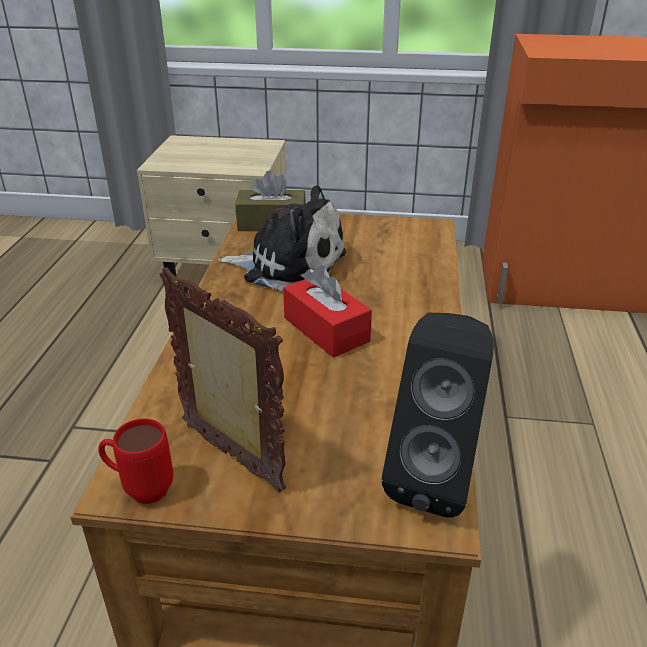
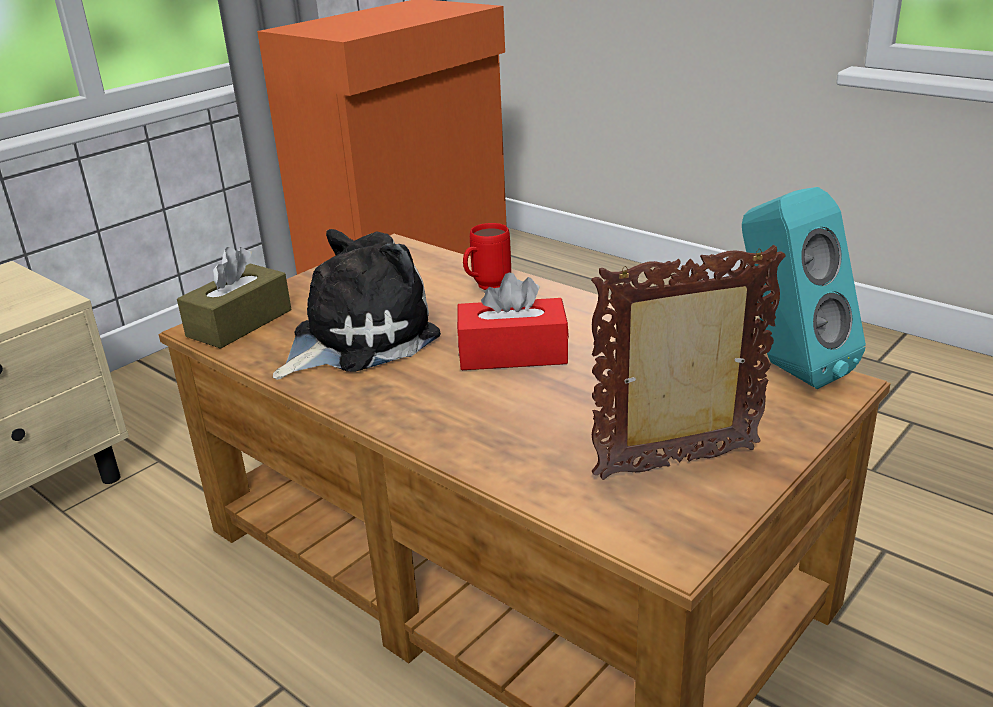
camera: 55 degrees left, 5 degrees down
red mug [98,418,173,504] -> red mug moved to [463,223,511,290]
black speaker [382,312,494,517] -> turquoise speaker [742,187,866,389]

